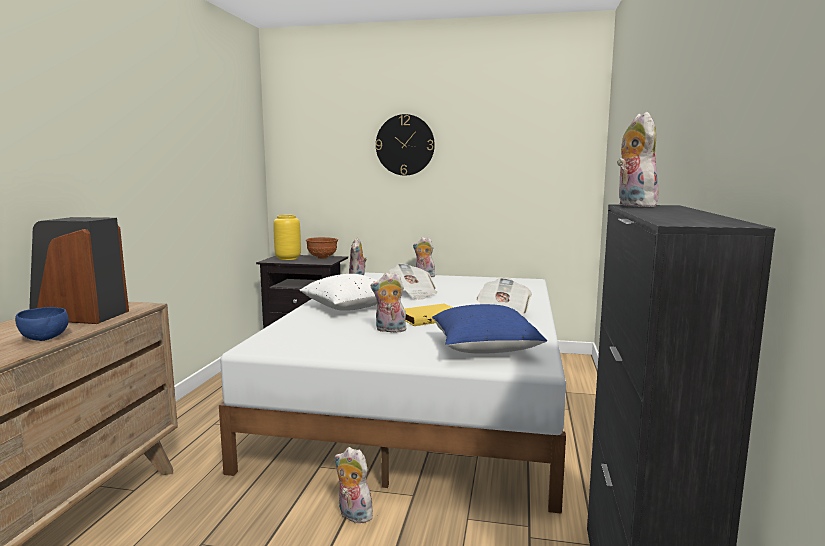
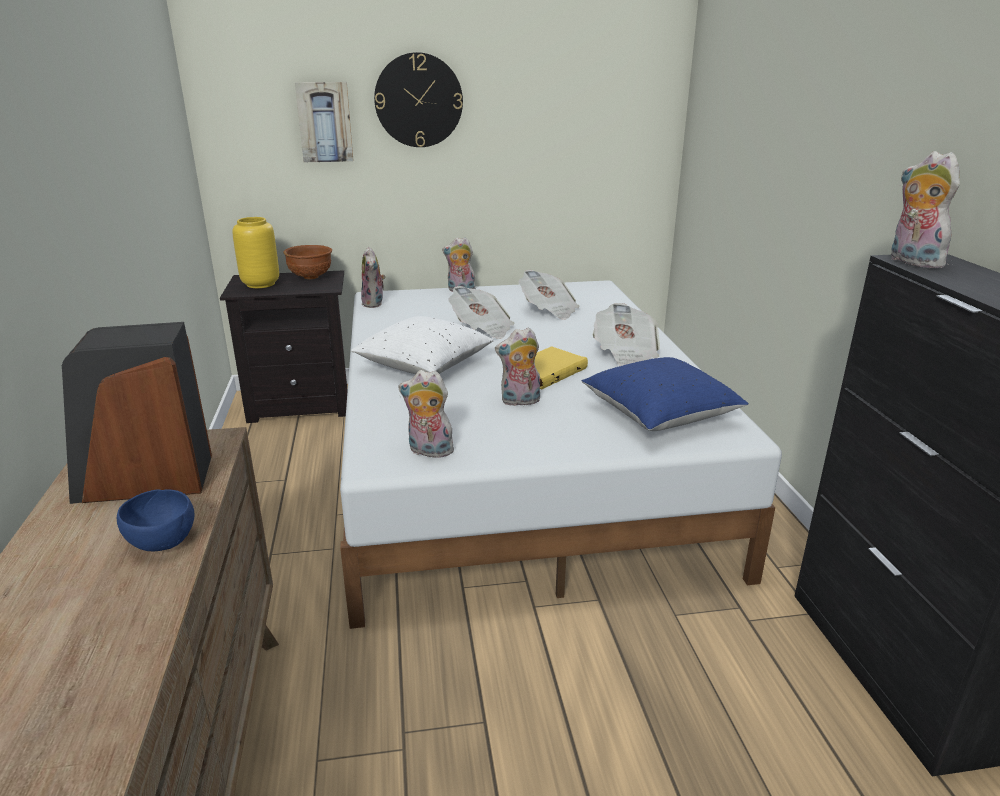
camera: 20 degrees left, 15 degrees up
plush toy [334,447,373,523] -> plush toy moved to [399,370,458,458]
none -> picture [295,82,353,162]
none -> newspaper [519,270,580,320]

